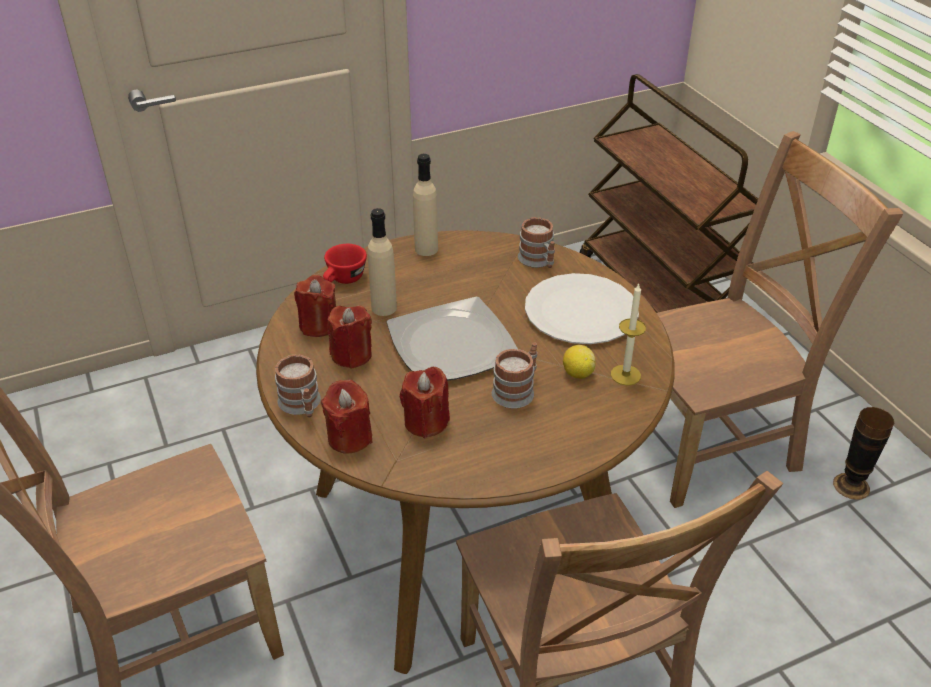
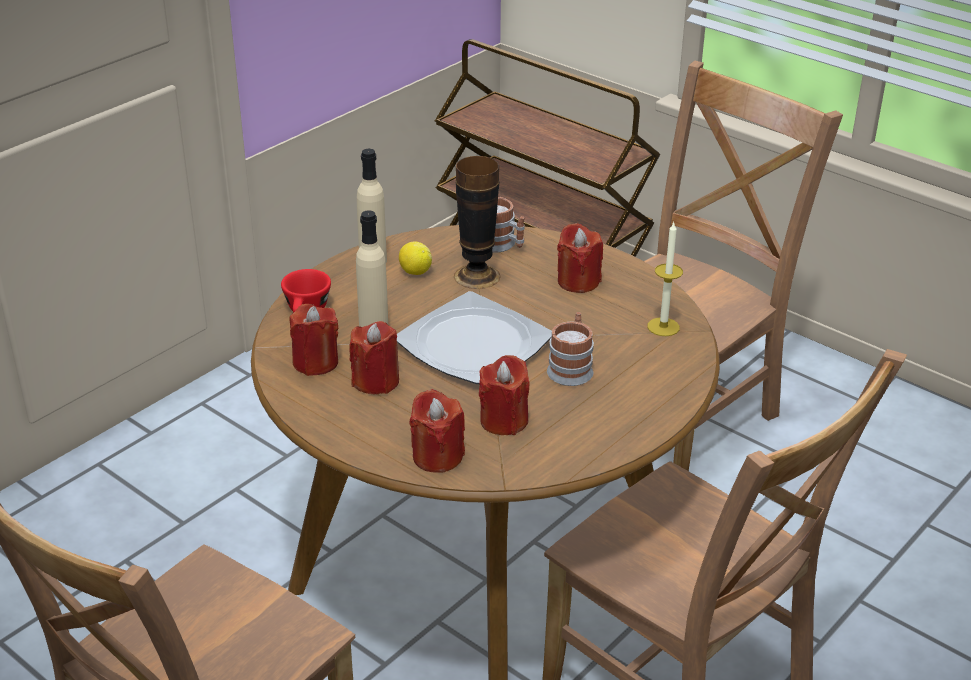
camera: 25 degrees left, 5 degrees down
mug [275,354,321,417] -> none
white plate [525,273,639,344] -> red candle [557,223,603,293]
lemon [563,345,596,379] -> lemon moved to [399,241,432,275]
vase [833,407,894,500] -> vase moved to [454,156,501,289]

